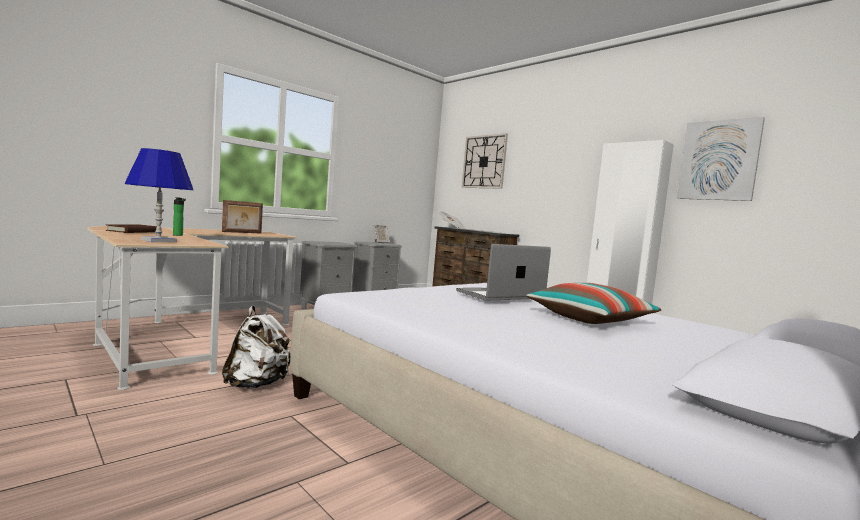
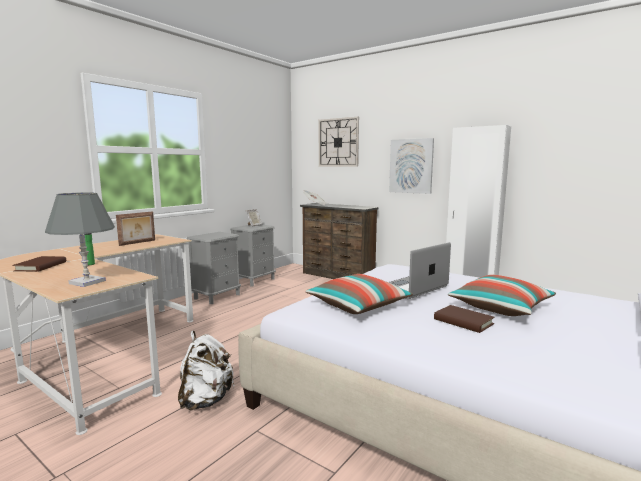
camera: 10 degrees left, 5 degrees up
blue table lamp [125,148,193,242] -> grey table lamp [45,193,115,287]
picture [677,117,765,201] -> picture moved to [389,138,434,194]
none -> pillow [305,274,413,314]
none -> brown book [434,305,495,333]

